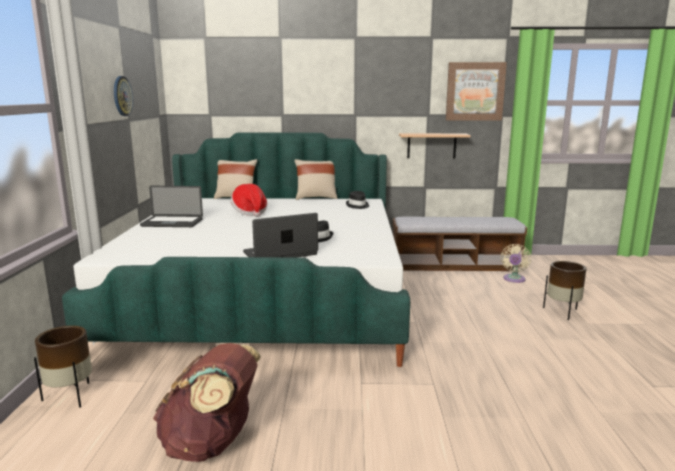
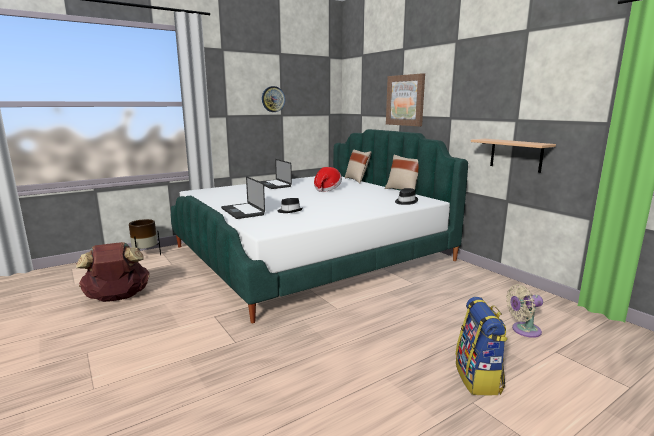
camera: 55 degrees right, 0 degrees up
laptop [243,213,318,258] -> laptop turned 150 degrees counterclockwise [221,176,265,219]
bench [393,217,527,271] -> none
picture [446,62,507,121] -> picture moved to [386,73,425,126]
brown planter [543,261,586,320] -> backpack [456,297,508,395]

